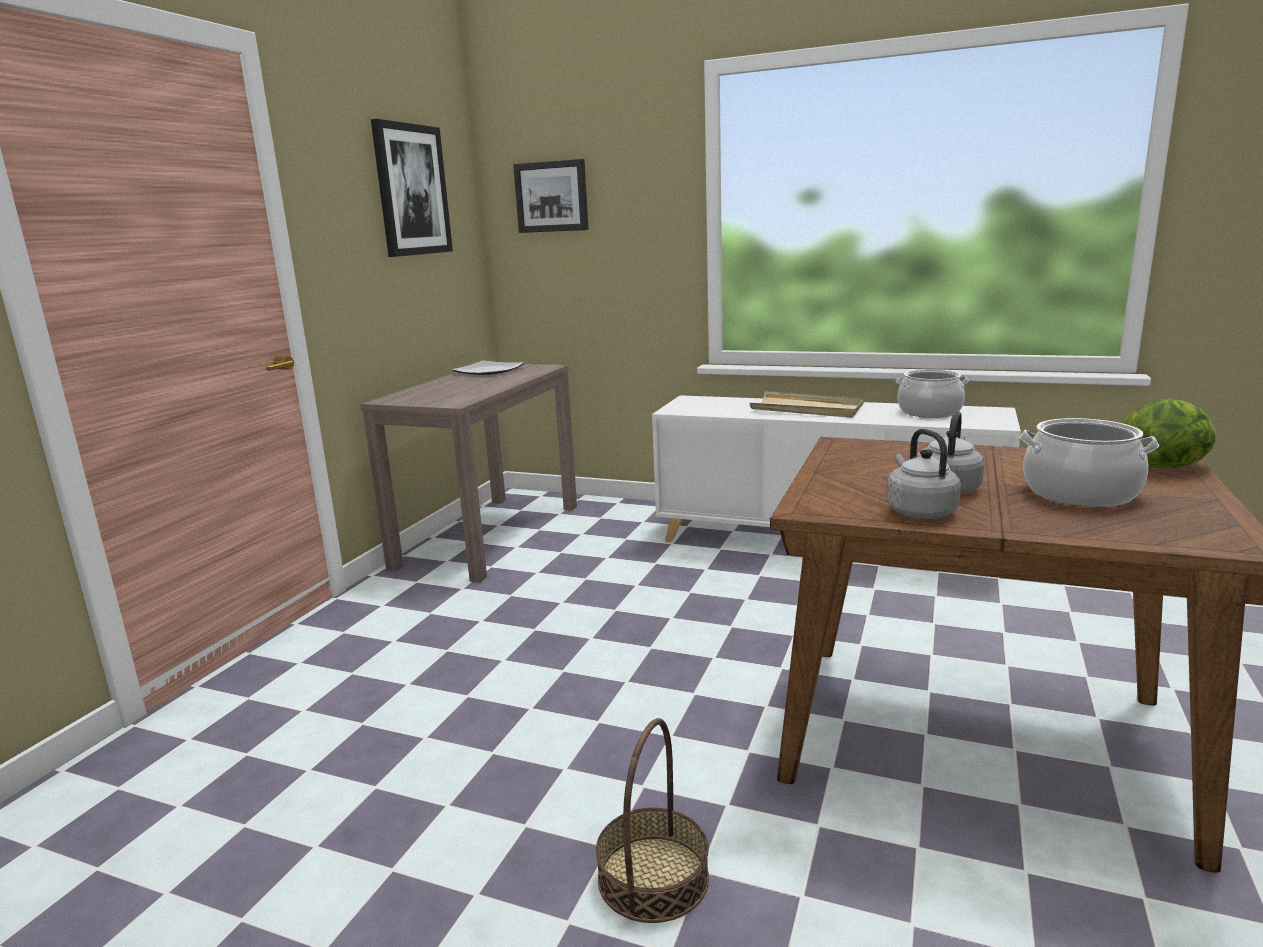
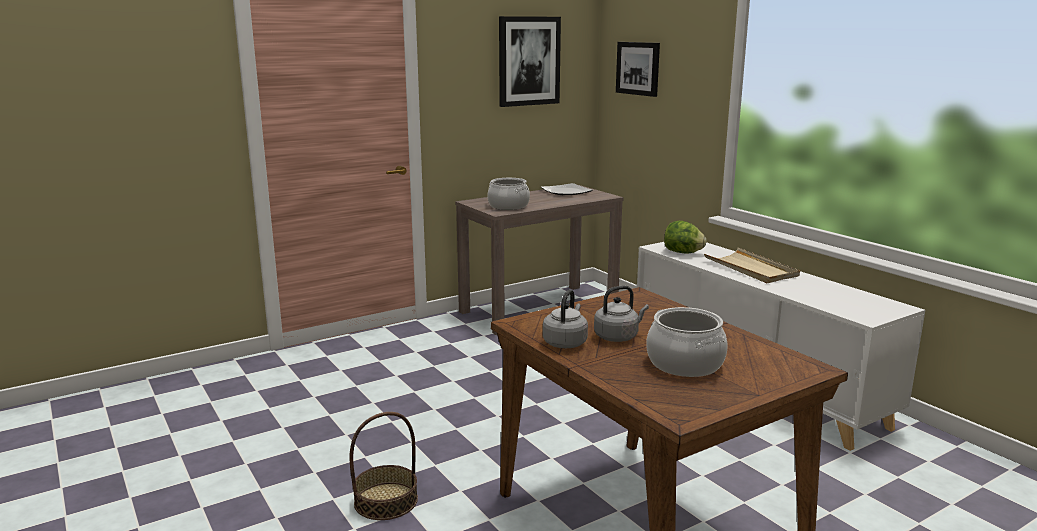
camera: 35 degrees right, 0 degrees up
cooking pot [895,369,969,418] -> cooking pot moved to [487,178,530,210]
lettuce [1122,399,1216,468] -> lettuce moved to [664,221,707,254]

